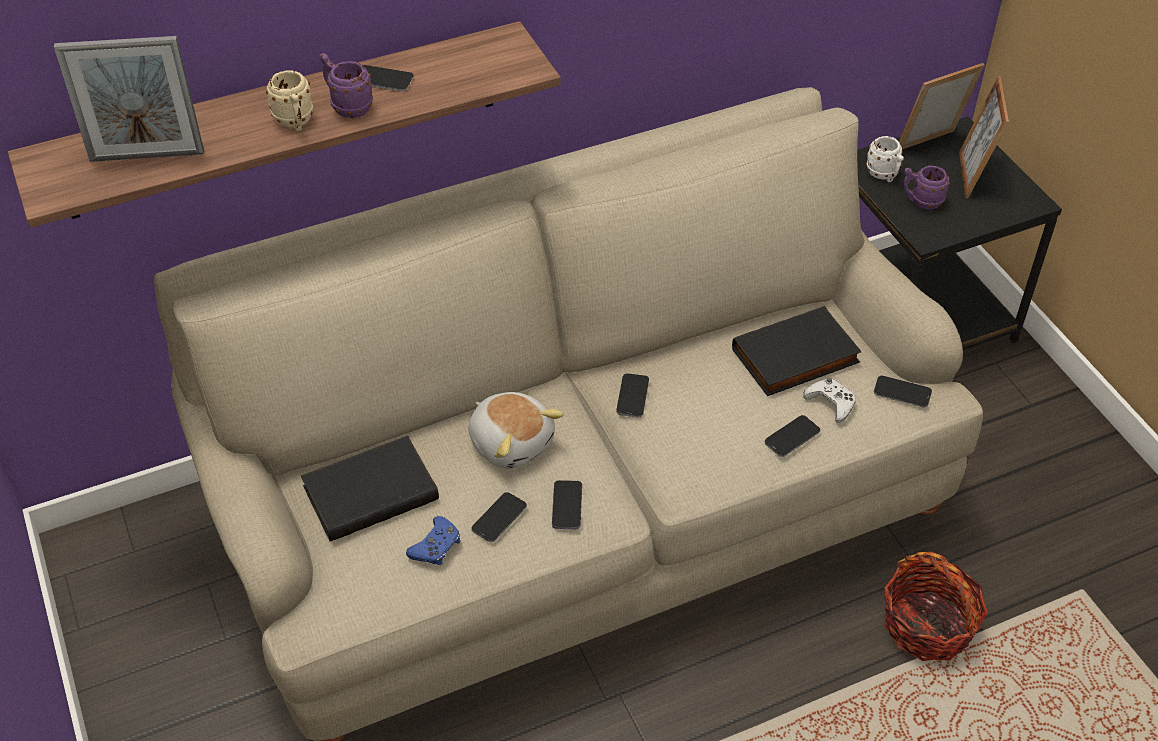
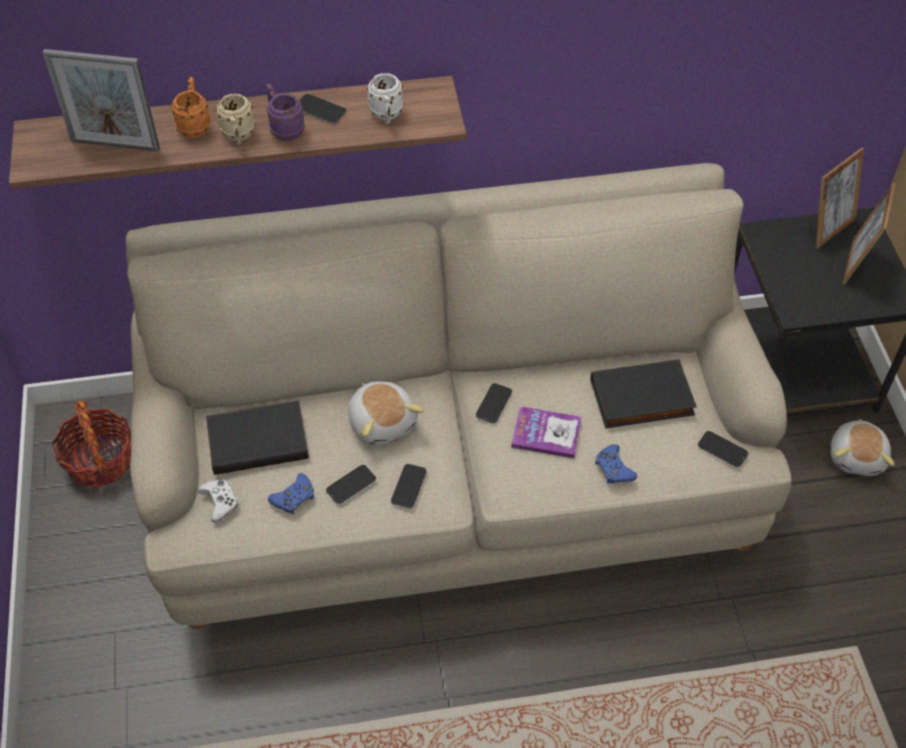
camera: 15 degrees right, 5 degrees up
phone [765,415,820,457] -> blue game controller [595,444,637,484]
white game controller [803,378,856,423] -> white game controller moved to [198,479,239,523]
white mug [866,136,904,182] -> white mug moved to [367,73,404,124]
basket [884,552,988,661] -> basket moved to [52,400,131,488]
picture frame [899,63,984,150] -> picture frame turned 150 degrees clockwise [816,148,864,249]
purple mug [903,165,950,210] -> none
none -> orange mug [171,77,211,138]
none -> book [511,406,581,458]
none -> plush toy [831,419,895,476]

